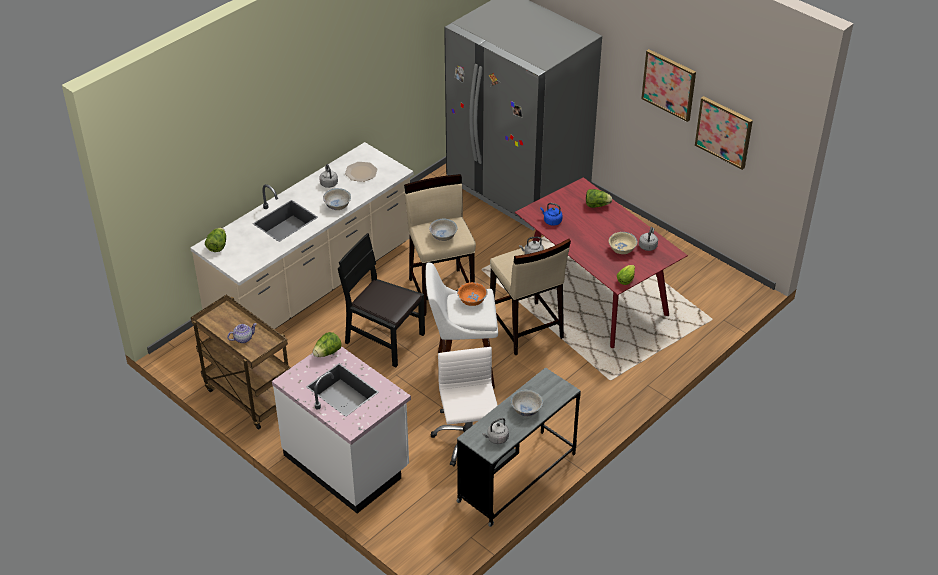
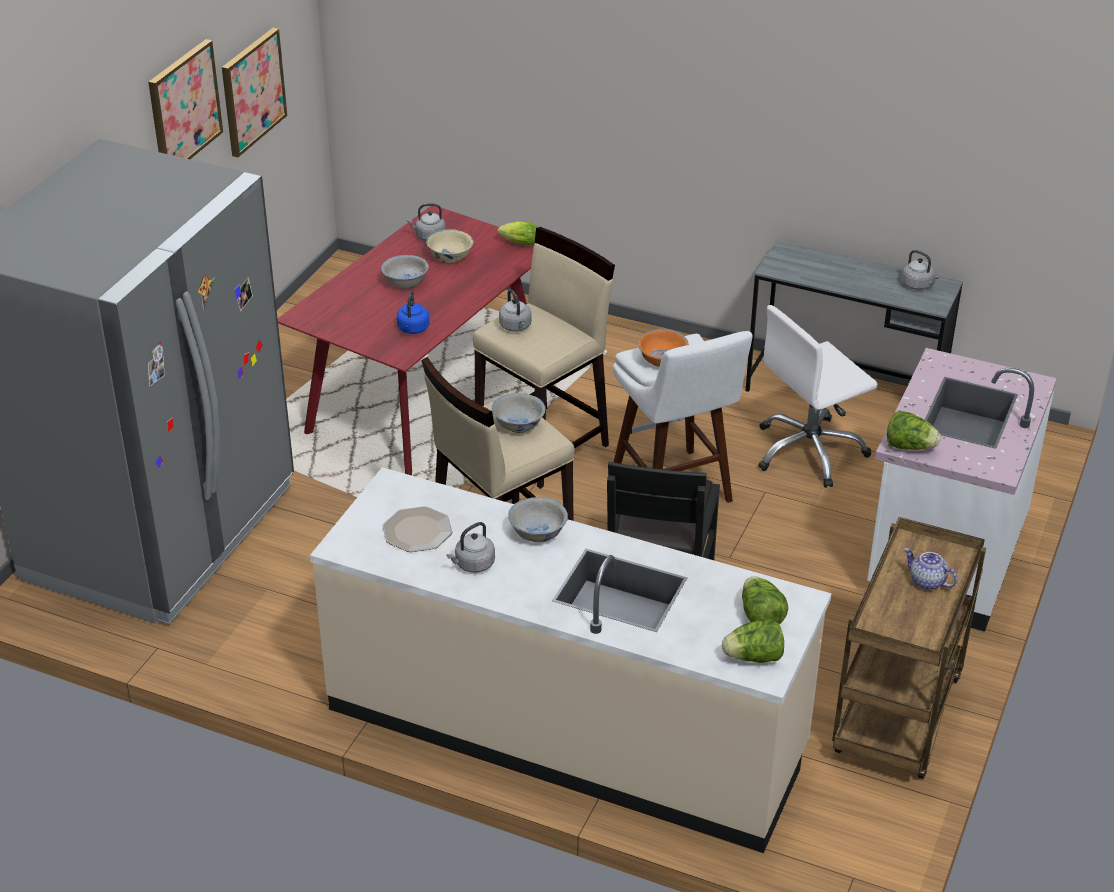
camera: 110 degrees left, 5 degrees down
white bowl [511,390,543,416] -> white bowl moved to [381,255,429,289]
lettuce [586,189,612,208] -> lettuce moved to [742,576,788,624]

